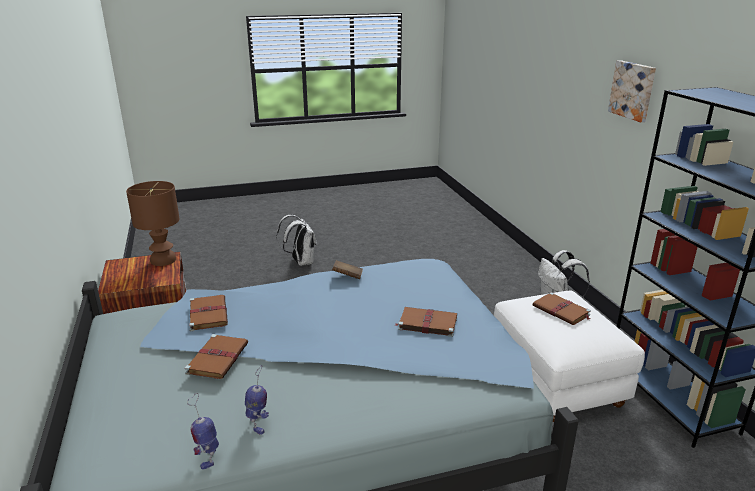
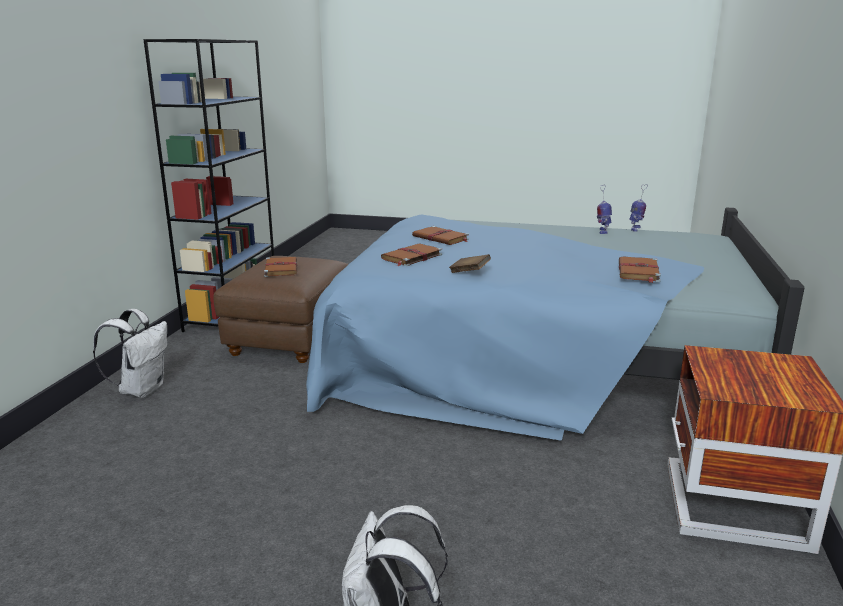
camera: 150 degrees left, 5 degrees down
brown table lamp [126,181,180,266] -> none
brown book [184,334,248,379] -> brown book moved to [381,243,442,266]
white ottoman [494,290,645,422] -> brown ottoman [213,256,348,363]
picture [608,60,656,122] -> none

